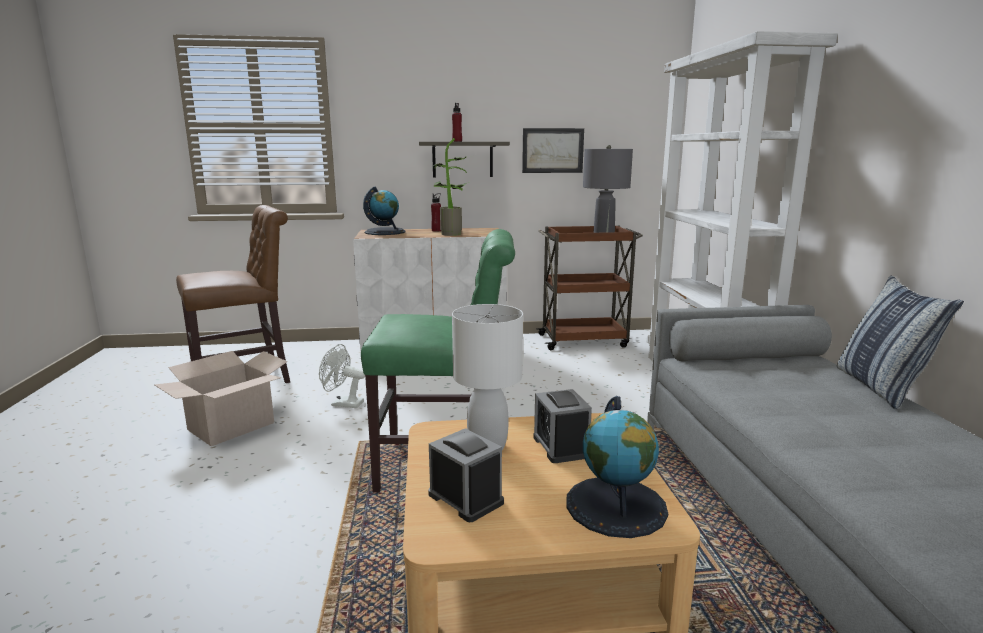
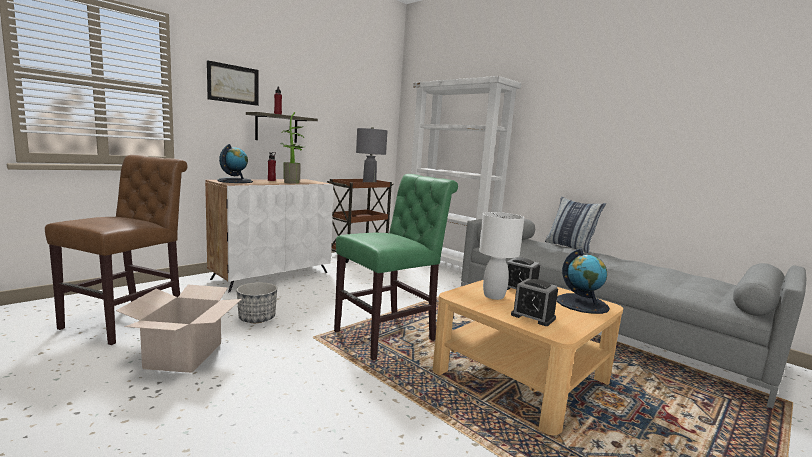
camera: 40 degrees left, 5 degrees down
white fan [319,344,365,408] -> planter [236,282,277,323]
alarm clock [428,428,504,522] -> alarm clock turned 150 degrees counterclockwise [511,279,558,326]
picture [522,128,584,173] -> picture moved to [207,60,259,106]

